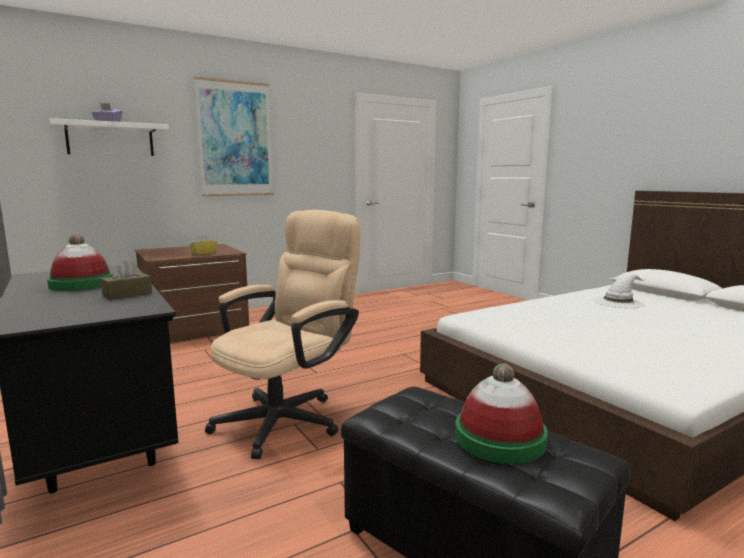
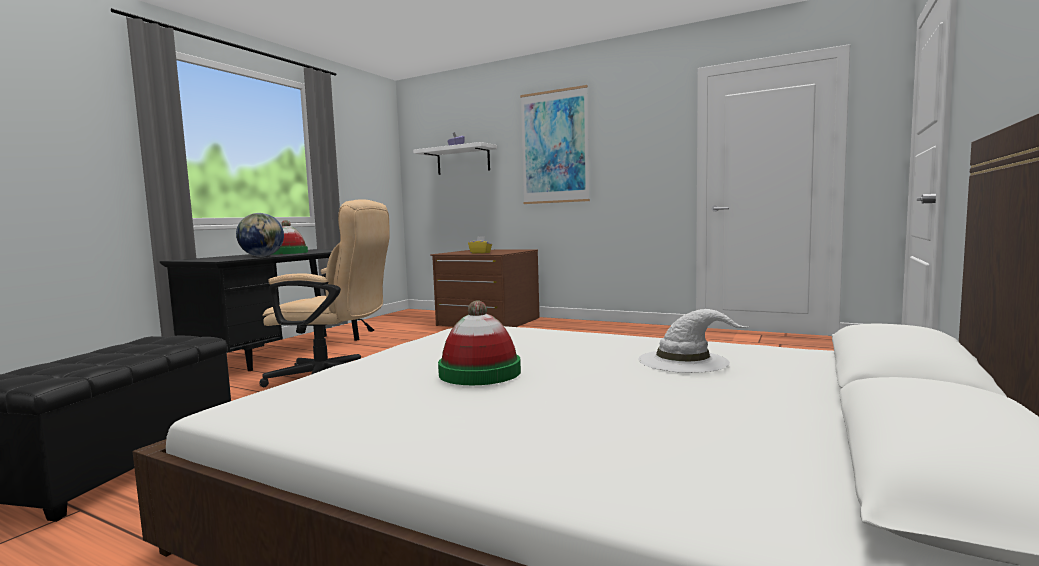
camera: 60 degrees right, 5 degrees down
brown tissue box [101,260,152,299] -> globe [236,213,284,257]
hat [455,363,548,464] -> hat moved to [438,300,521,385]

